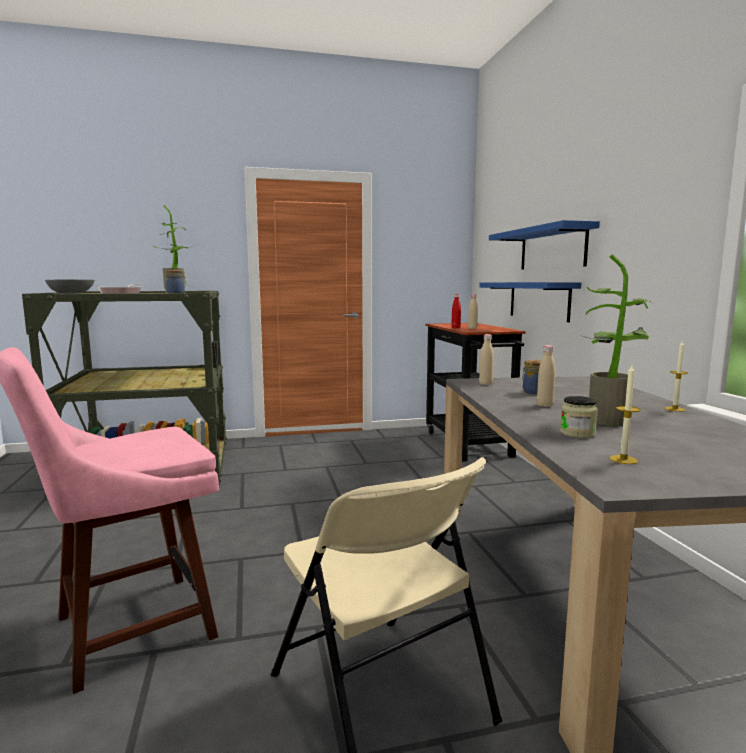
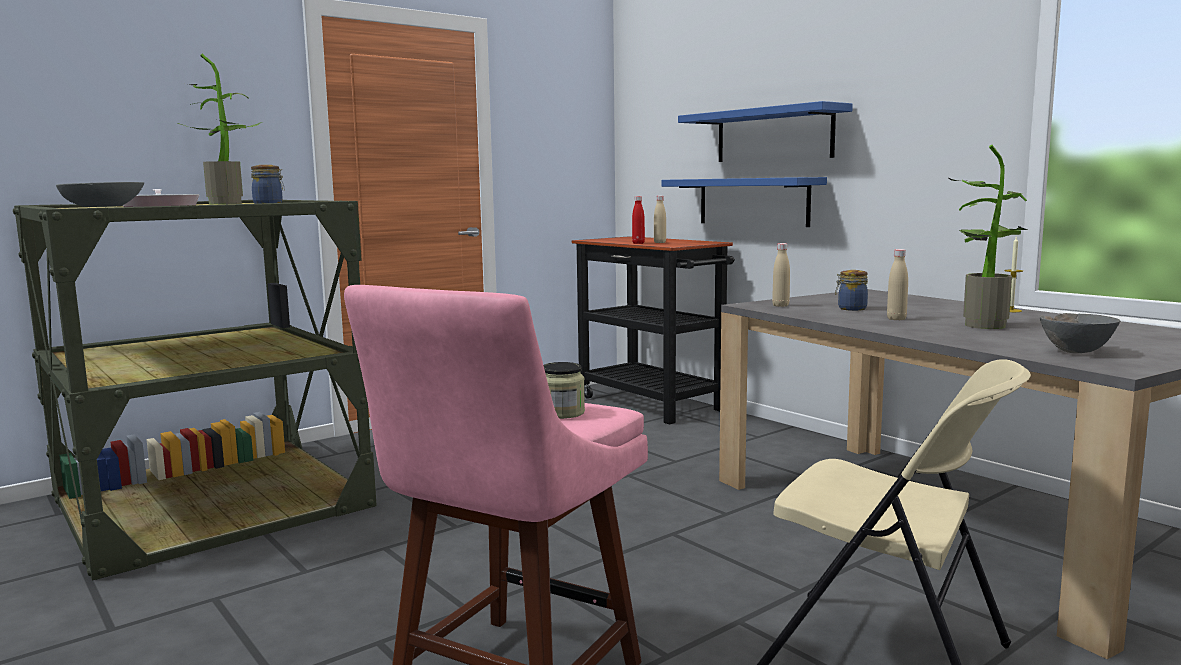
camera: 25 degrees left, 0 degrees up
jar [560,396,598,438] -> jar moved to [544,362,585,419]
candle [609,365,641,464] -> grey bowl [1040,313,1120,353]

